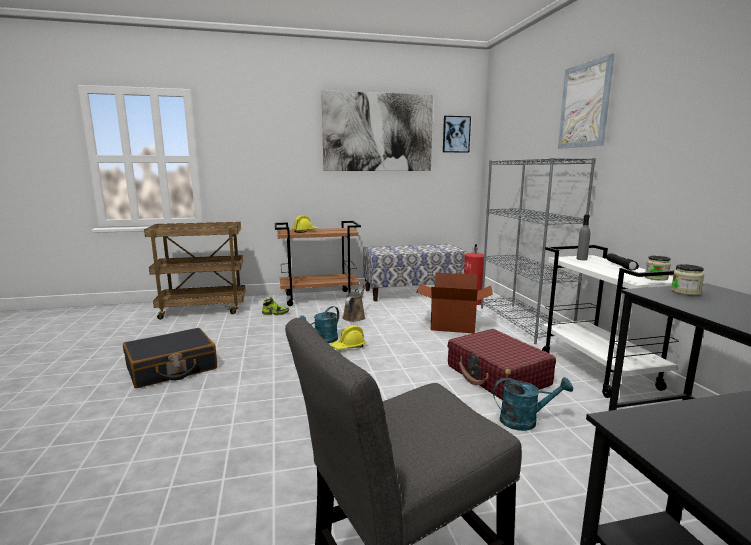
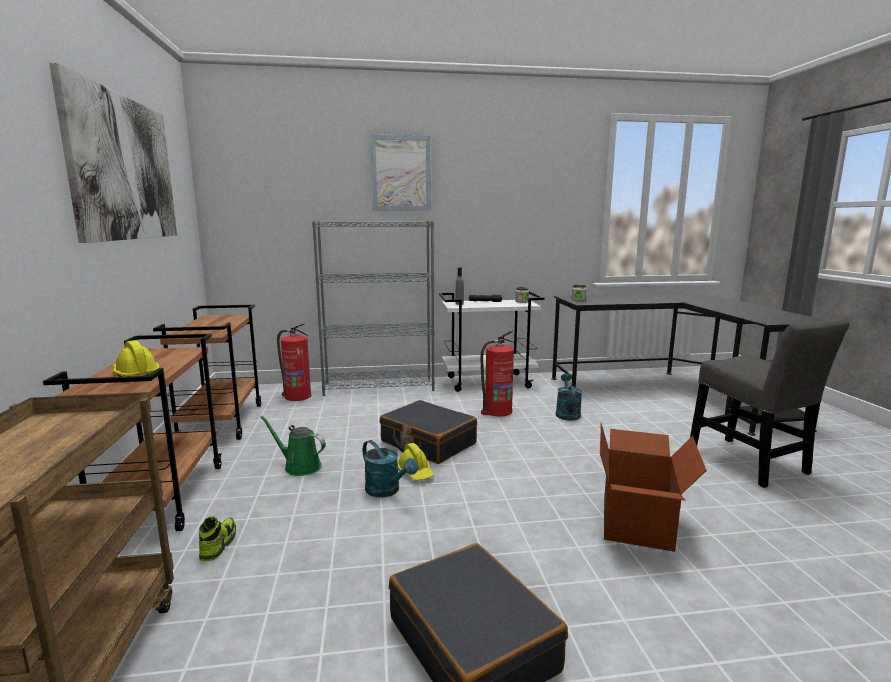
camera: 85 degrees left, 0 degrees up
brown watering can [342,281,367,322] -> green watering can [260,416,326,476]
bench [363,244,467,301] -> brown cart [153,305,261,440]
cardboard box [417,273,493,333] -> cardboard box moved to [600,423,707,552]
picture [443,116,471,153] -> none
red suitcase [448,329,556,400] -> fire extinguisher [481,330,516,416]
none -> black suitcase [379,400,477,464]

